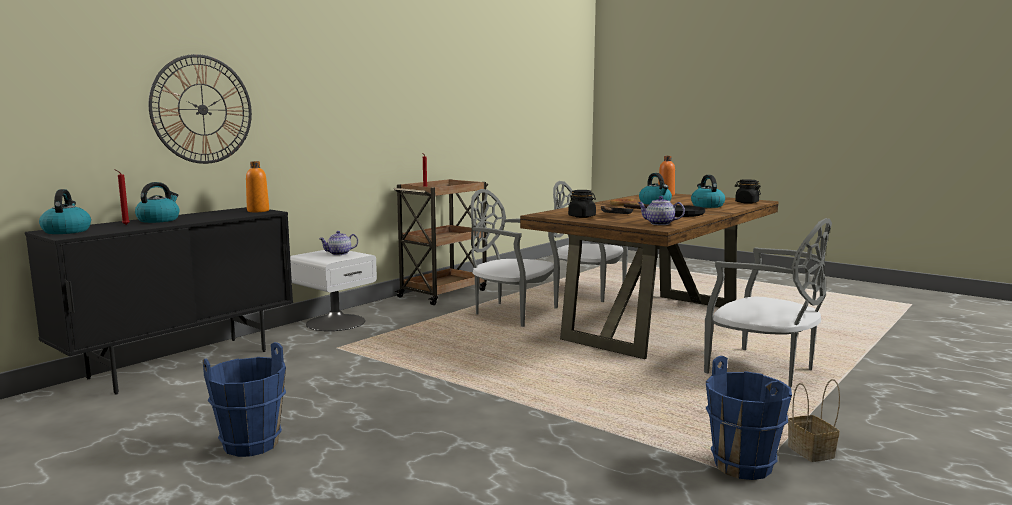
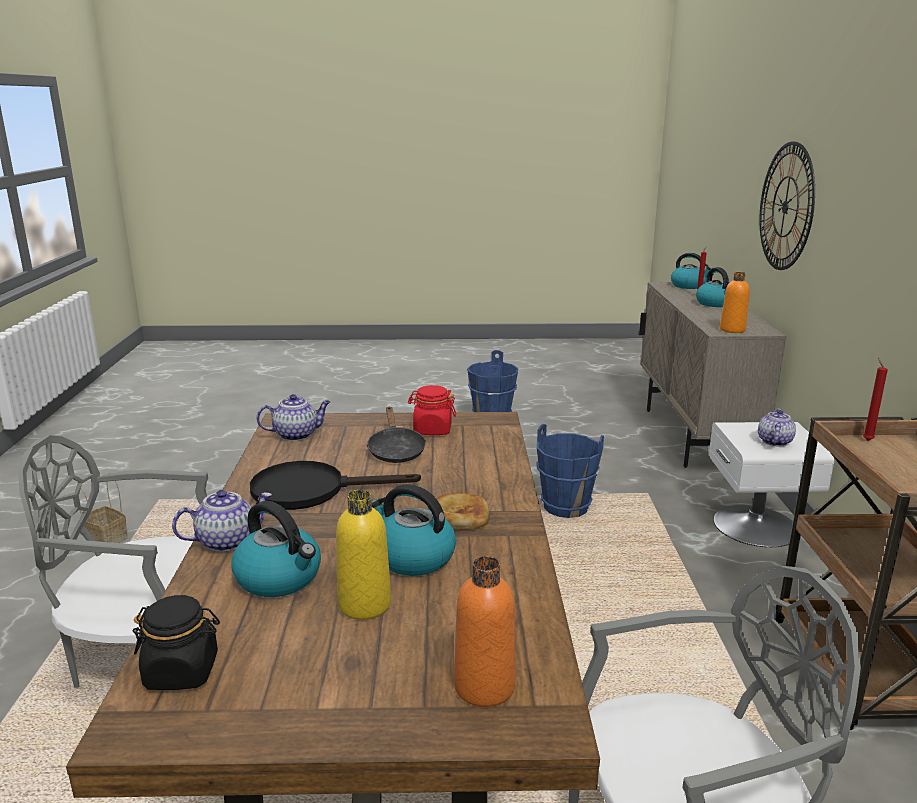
camera: 140 degrees right, 10 degrees up
black cabinet [25,207,293,395] -> beige cabinet [639,282,786,468]
grey chair [471,189,560,327] -> none
black jar [568,190,596,218] -> red jar [408,385,456,435]
blue bucket [706,356,792,480] -> blue bucket moved to [537,424,604,518]
none -> teapot [172,490,272,552]
none -> yellow bottle [336,490,391,620]

